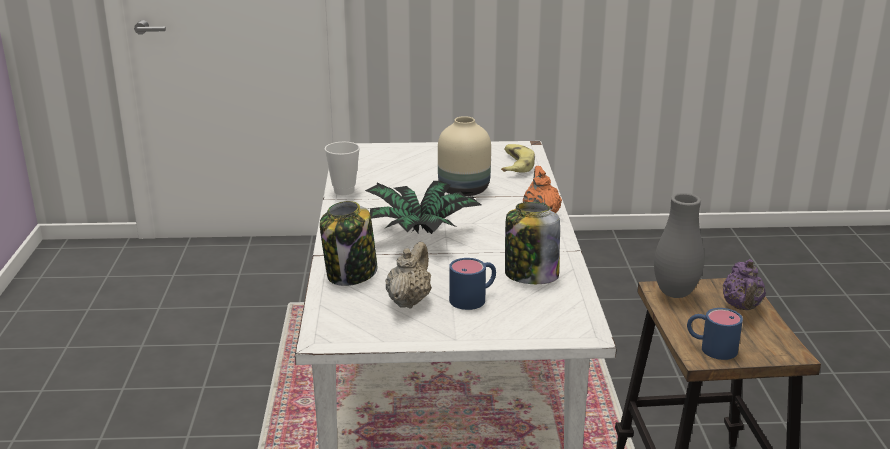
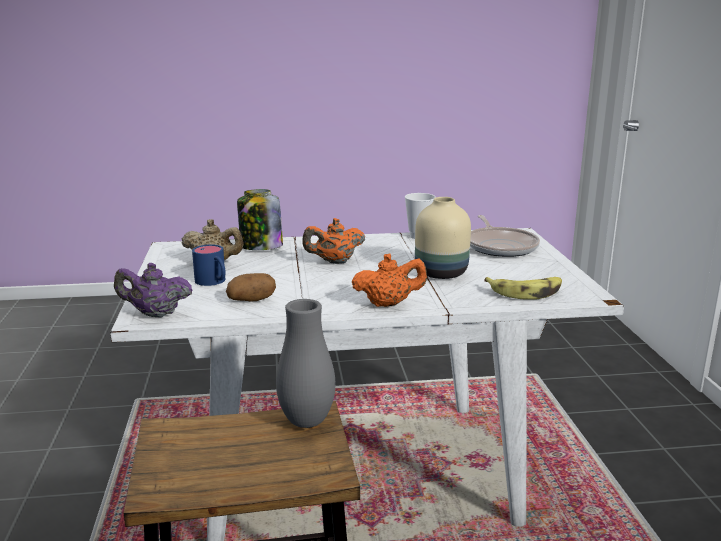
camera: 85 degrees right, 5 degrees down
potted plant [365,181,481,234] -> orange teapot [302,218,365,264]
jar [505,202,560,284] -> potato [226,273,276,302]
blue mug [687,308,743,360] -> none
purple teapot [723,259,766,310] -> purple teapot moved to [114,263,192,318]
none -> frying pan [470,215,540,257]

